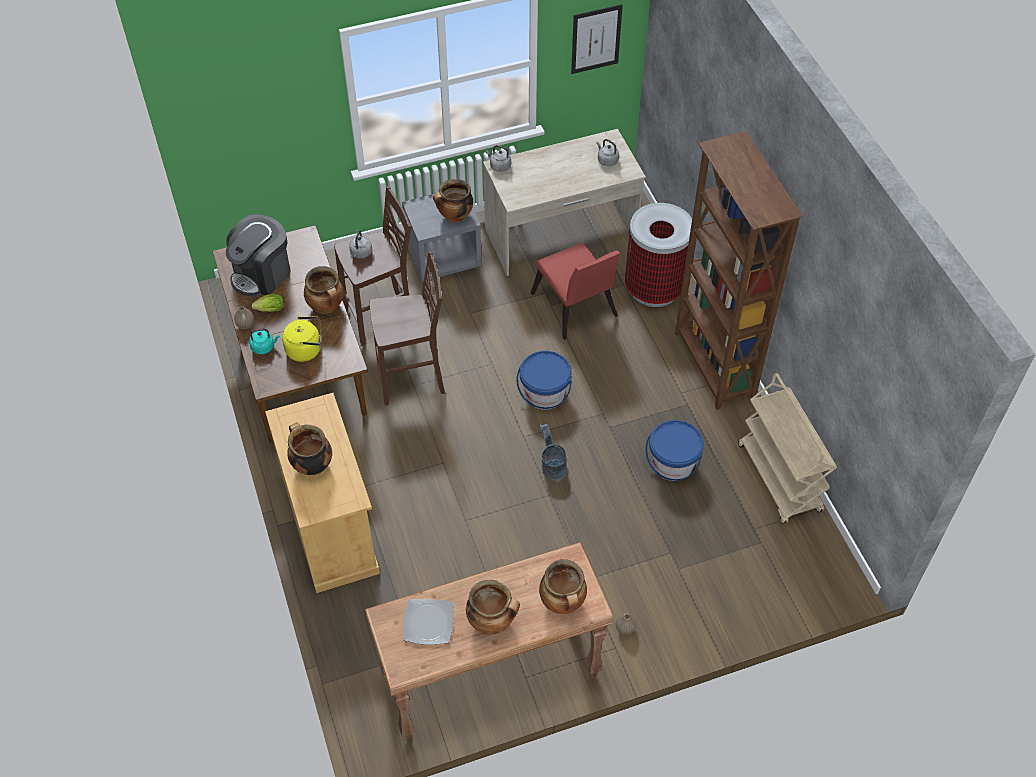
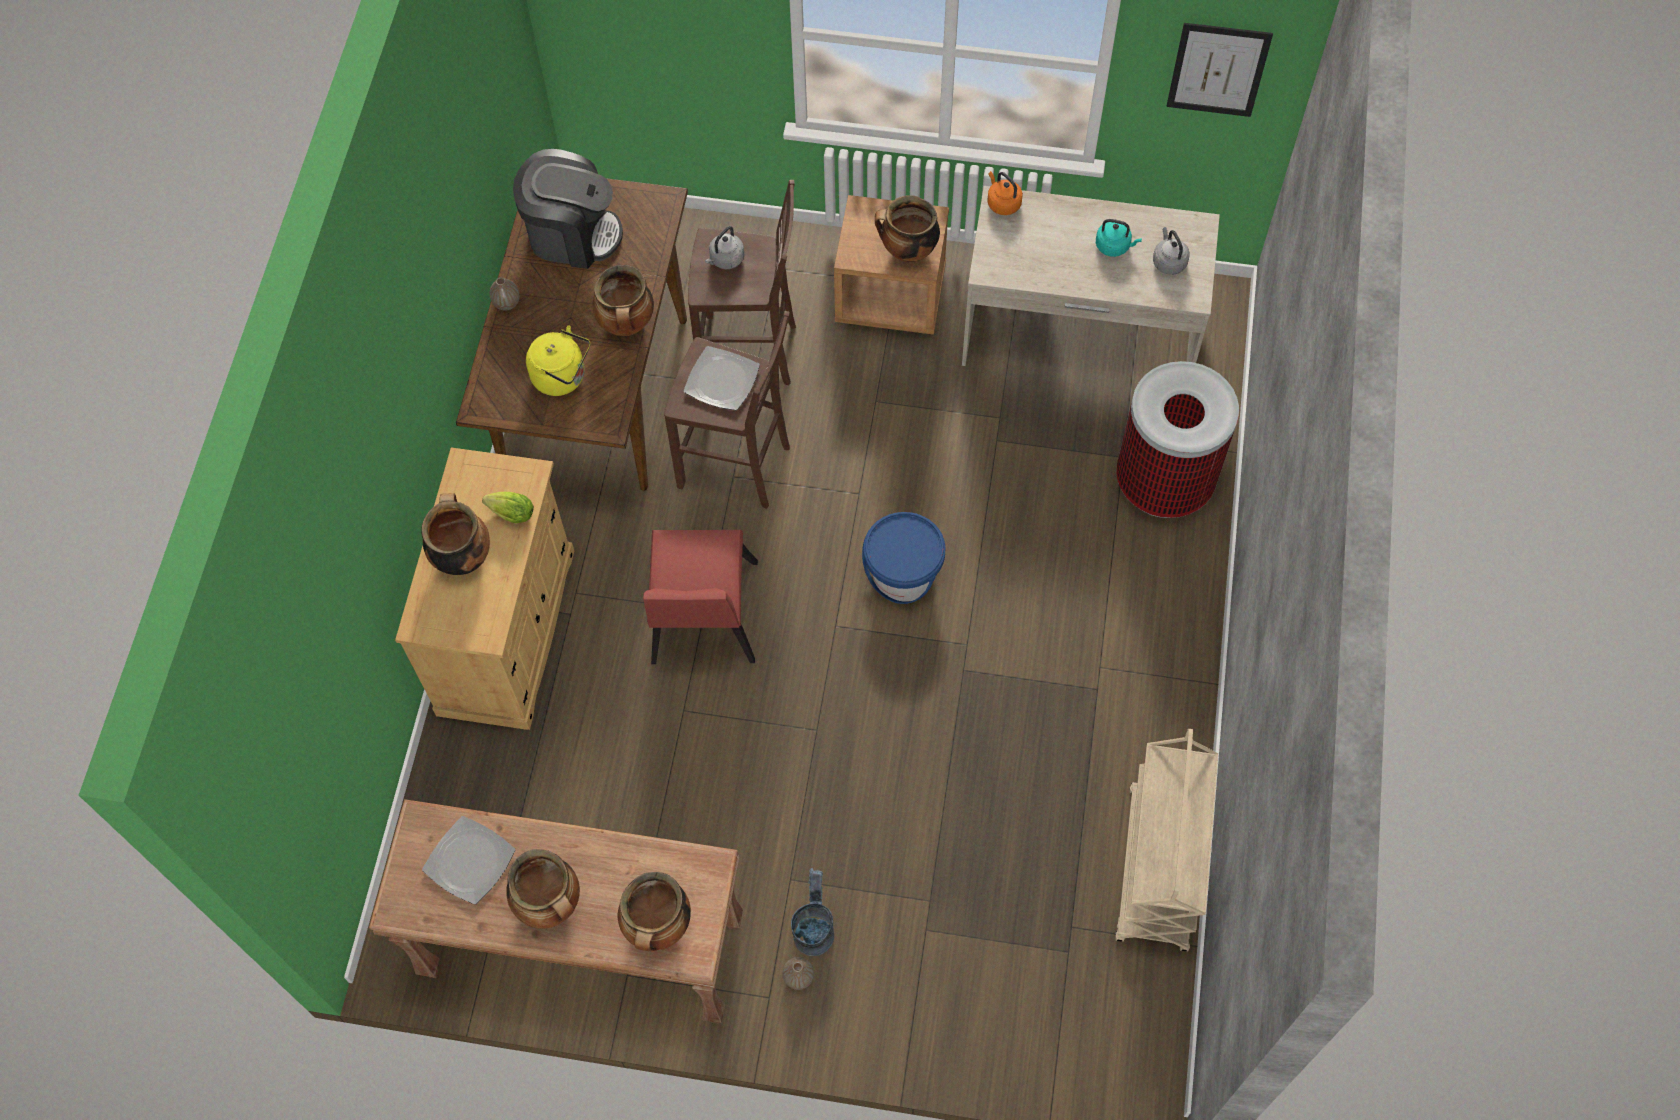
camera: 30 degrees right, 10 degrees up
coffee machine [226,214,290,297] -> coffee machine turned 150 degrees counterclockwise [513,149,623,269]
turquoise kettle [249,328,280,354] -> turquoise kettle moved to [1096,219,1142,257]
lettuce [251,294,284,312] -> lettuce moved to [482,492,534,523]
grey nightstand [402,194,482,282] -> brown nightstand [834,195,949,335]
grey kettle [486,145,511,172] -> orange kettle [987,171,1023,215]
red chair [531,242,620,340] -> red chair moved to [643,530,758,664]
grey bucket [540,424,567,480] -> grey bucket moved to [791,868,834,956]
blue bucket [645,420,704,481] -> none
brown bookcase [675,131,803,410] -> none
none -> plate [684,346,760,410]

